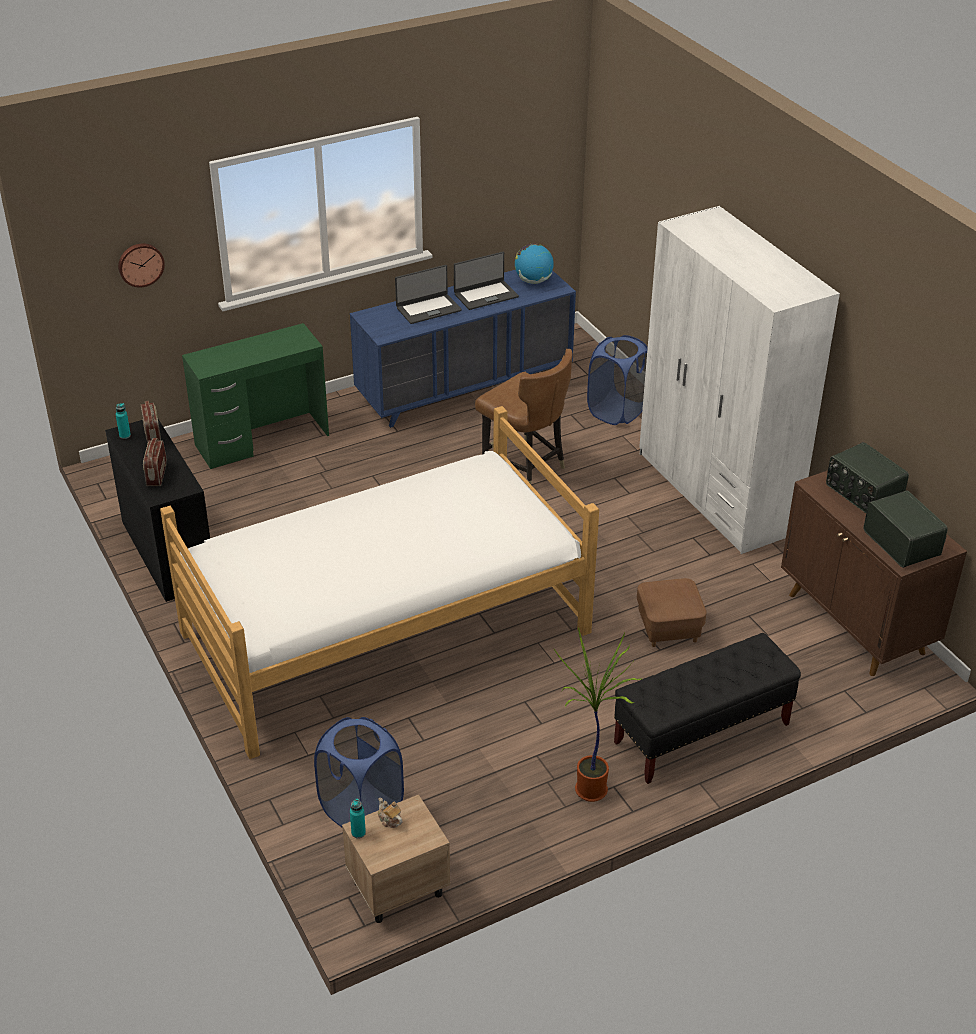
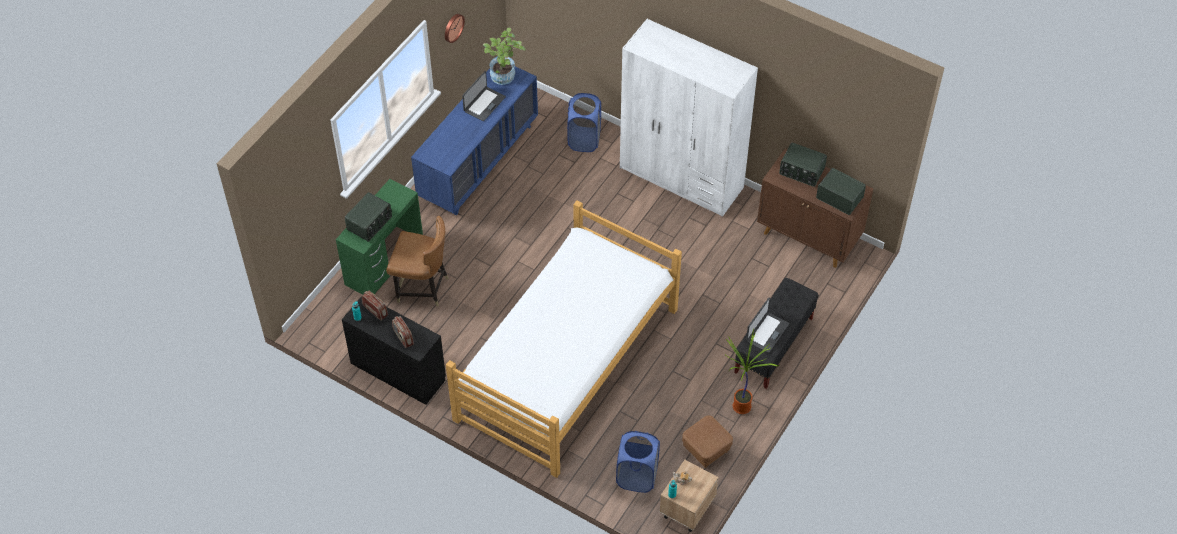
camera: 30 degrees left, 15 degrees up
wall clock [118,243,165,288] -> wall clock moved to [445,14,465,43]
laptop [395,265,462,324] -> laptop moved to [746,298,789,353]
brown chair [475,349,572,484] -> brown chair moved to [386,216,448,307]
globe [515,243,554,284] -> potted plant [483,27,526,85]
brown ottoman [637,578,707,647] -> brown ottoman moved to [682,415,733,468]
none -> radio [345,192,392,242]

